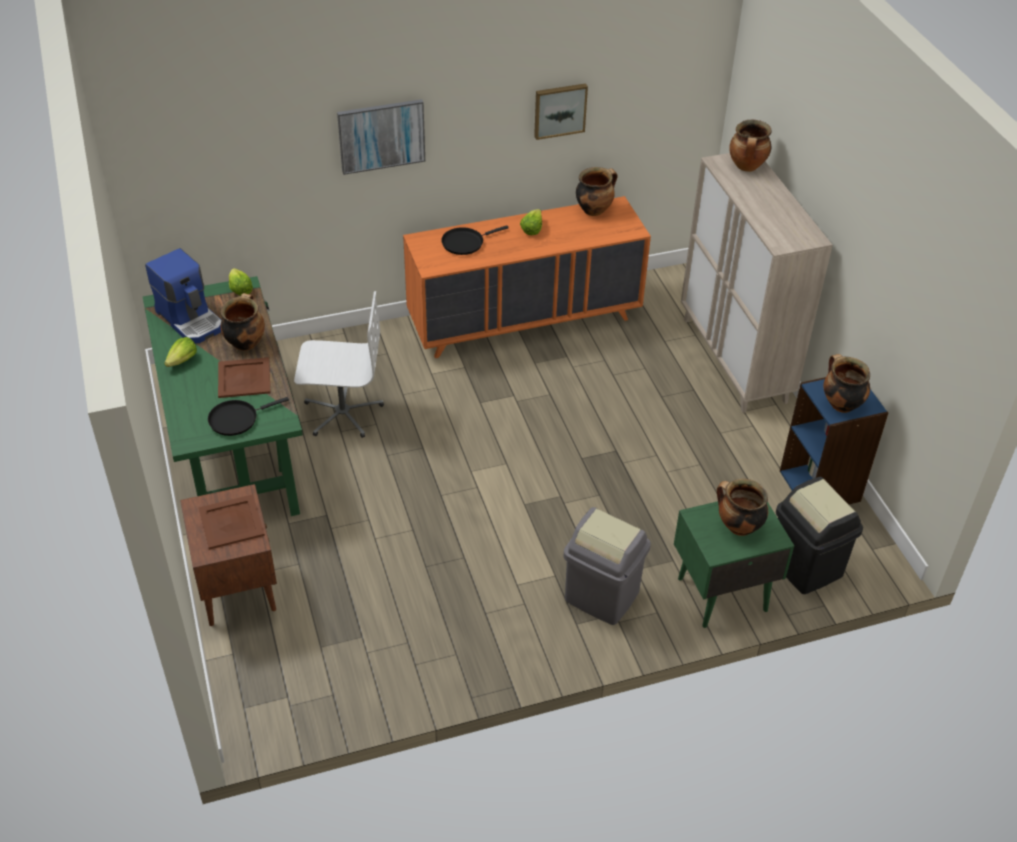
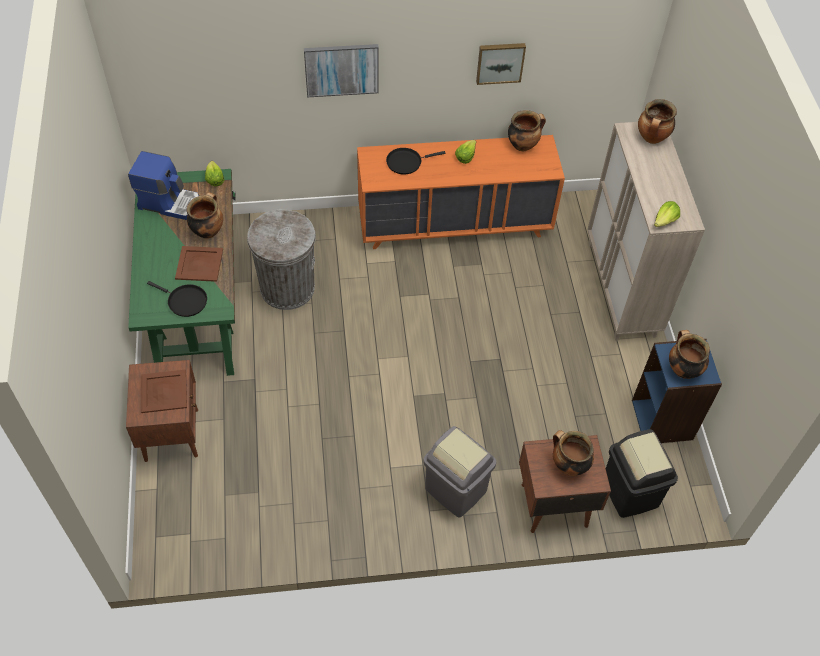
camera: 10 degrees right, 10 degrees up
coffee machine [145,248,221,343] -> coffee machine turned 45 degrees counterclockwise [128,151,199,220]
lettuce [164,337,197,367] -> lettuce moved to [654,201,680,227]
black frying pan [208,397,289,436] -> black frying pan turned 135 degrees counterclockwise [147,281,207,317]
white office chair [294,291,384,438] -> grey trash can [247,209,316,310]
green nightstand [674,501,794,628] -> brown nightstand [519,435,611,533]

